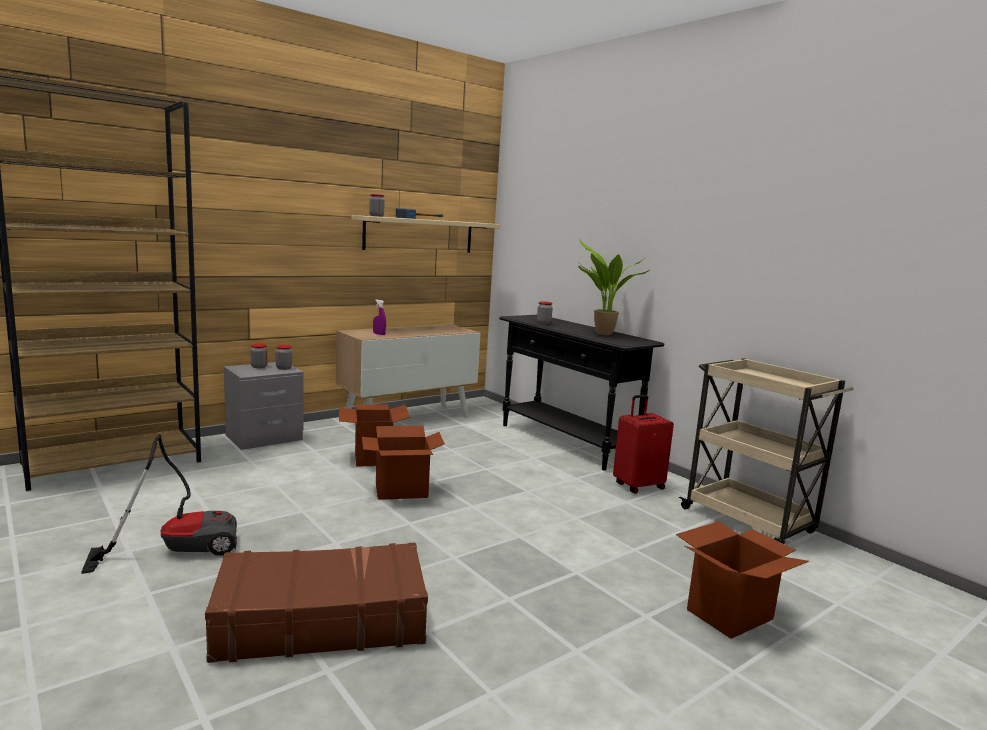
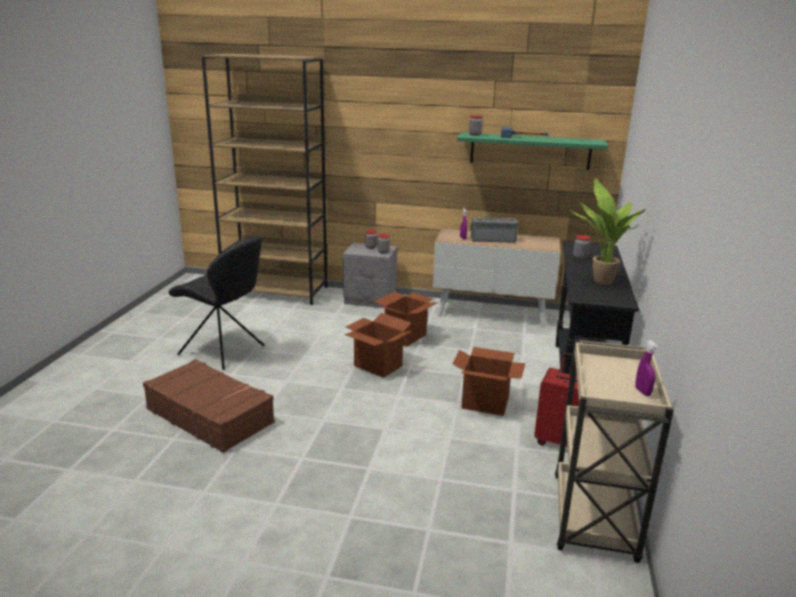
camera: 50 degrees right, 10 degrees up
vacuum cleaner [82,434,237,574] -> black chair [168,236,265,370]
beige shelf [351,215,501,253] -> green shelf [457,132,608,170]
cardboard box [676,521,809,639] -> cardboard box moved to [453,347,525,416]
none -> radio [470,216,518,243]
none -> purple spray bottle [635,340,659,396]

